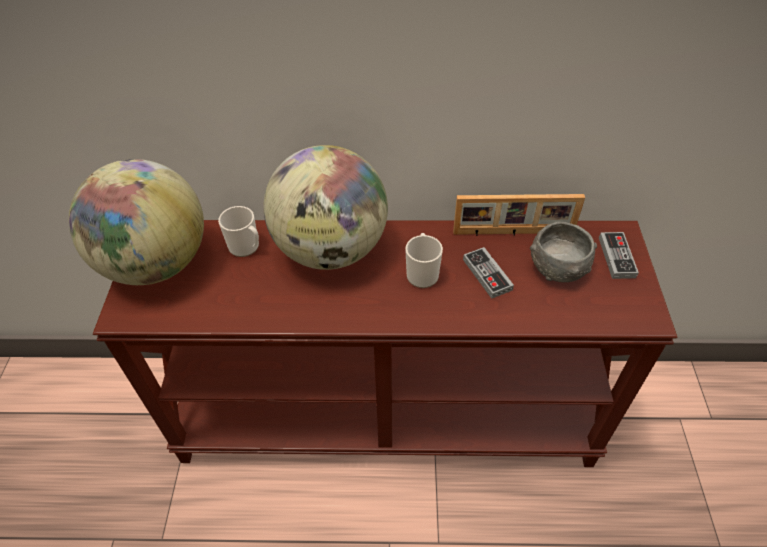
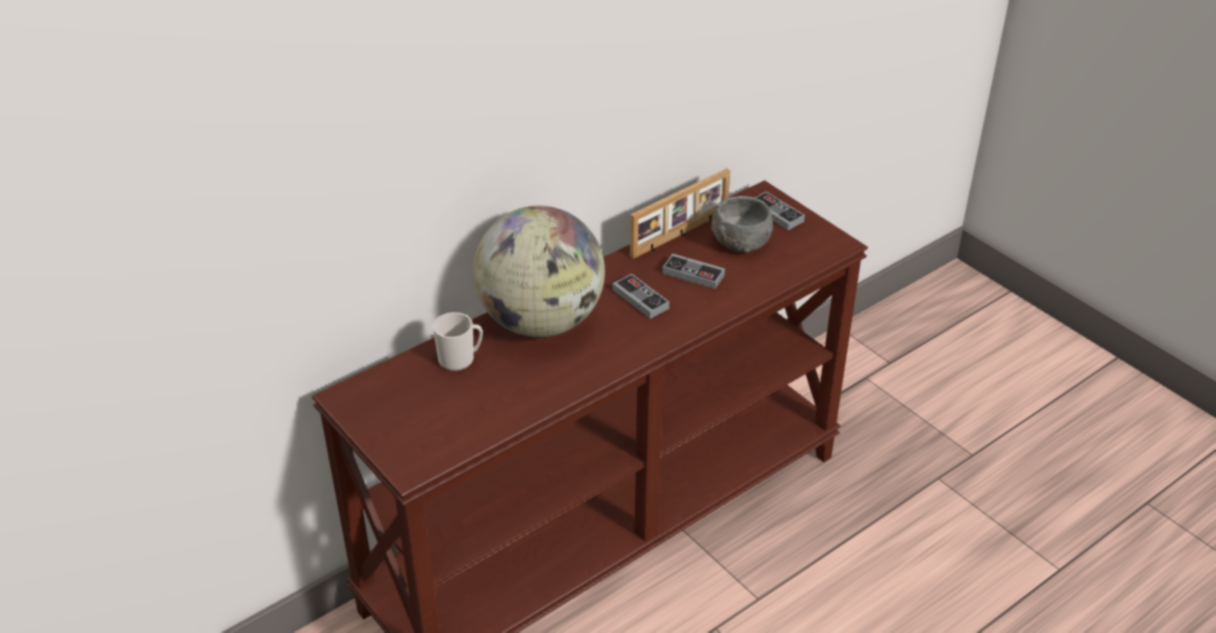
camera: 40 degrees left, 10 degrees down
globe [69,159,204,285] -> none
mug [405,233,443,288] -> game controller [613,274,670,319]

